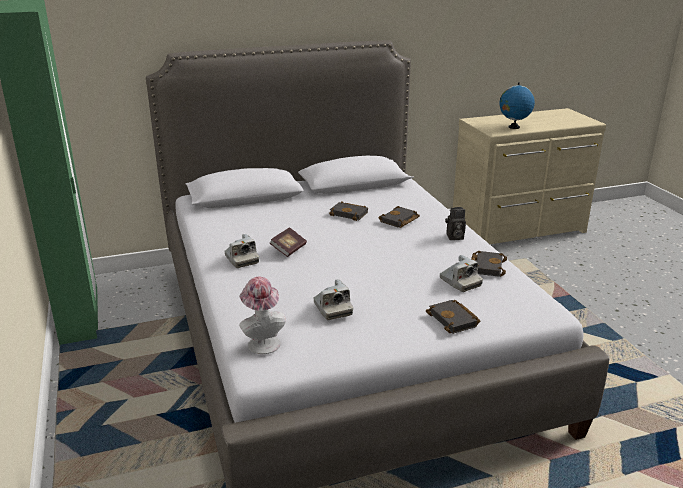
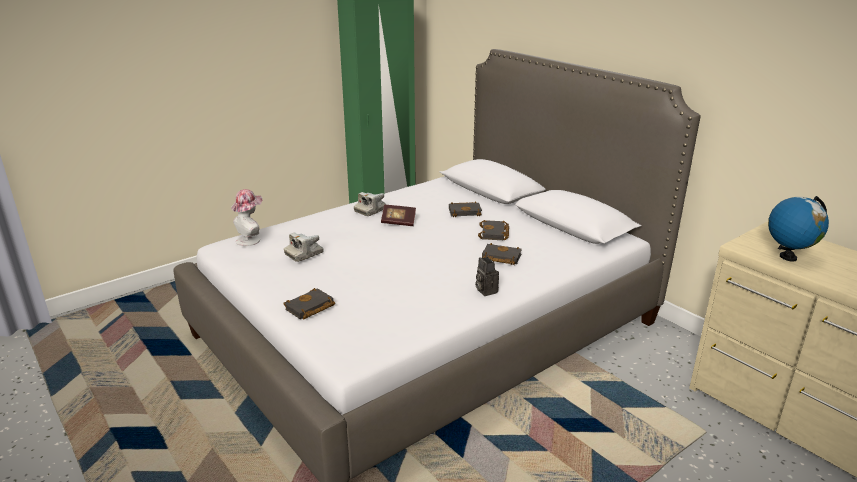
camera: 70 degrees right, 0 degrees up
camera [440,255,483,292] -> none
black book [472,251,507,277] -> black book moved to [449,201,482,217]

